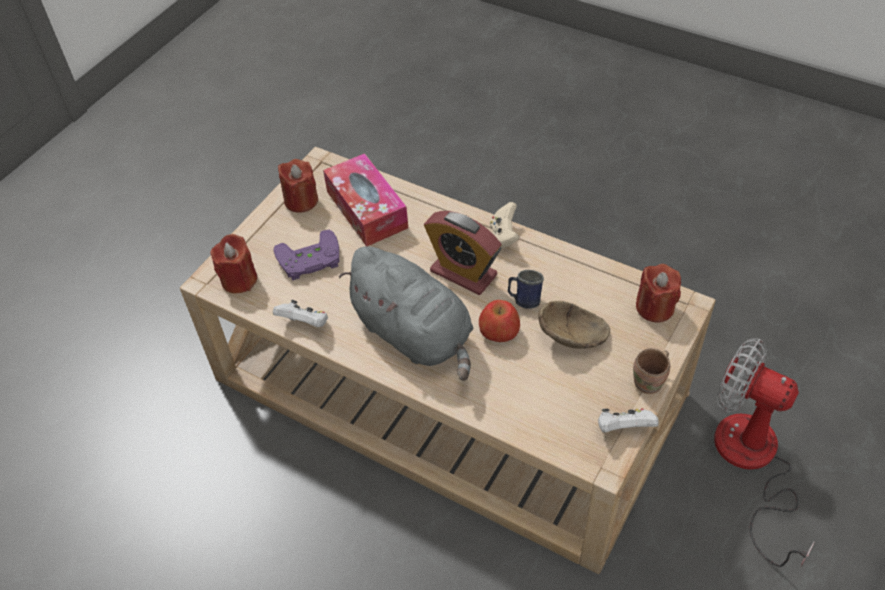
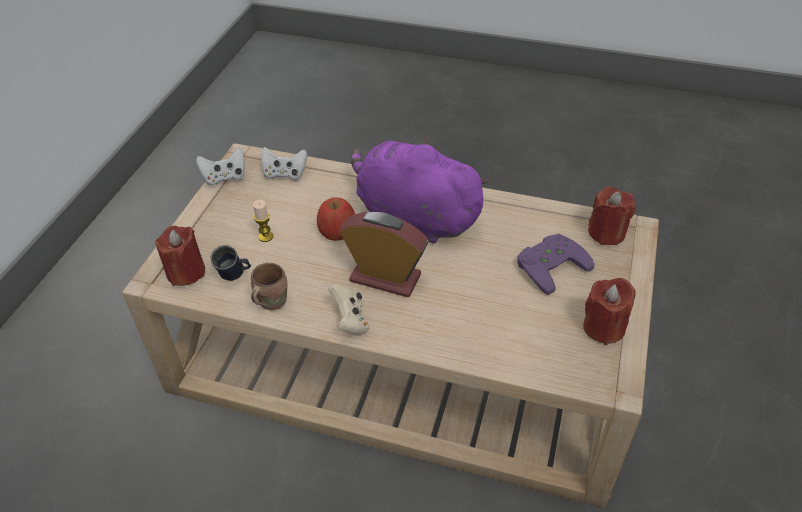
camera: 165 degrees right, 5 degrees down
white game controller [273,300,328,327] -> white game controller moved to [261,147,307,181]
tissue box [323,153,408,246] -> none
grey plush toy [339,246,473,381] -> purple plush toy [351,136,490,243]
blue mug [508,270,544,309] -> blue mug moved to [211,245,251,281]
brown bowl [538,301,610,349] -> candle [253,199,274,242]
brown mug [633,348,670,394] -> brown mug moved to [251,263,287,310]
fan [714,338,815,568] -> none

